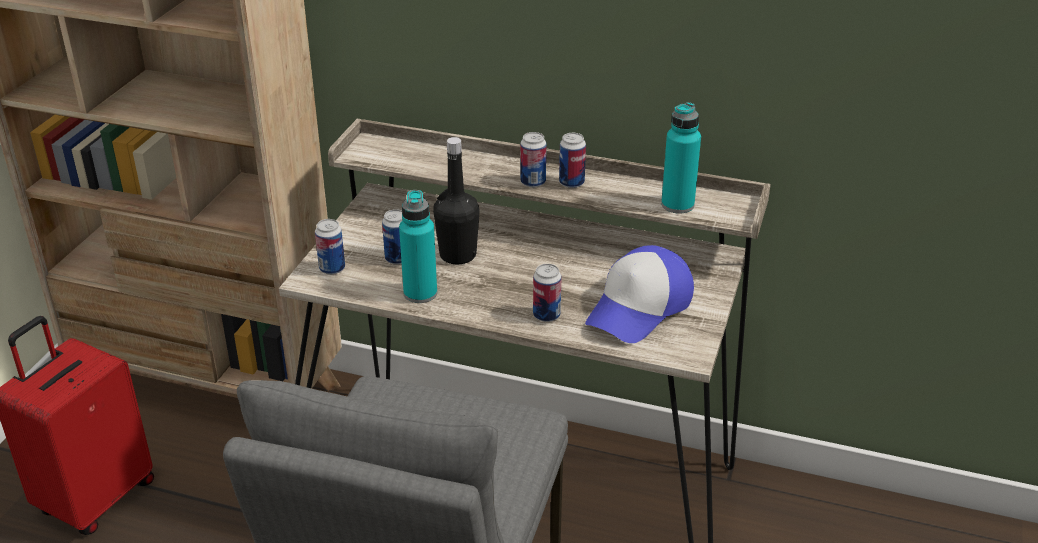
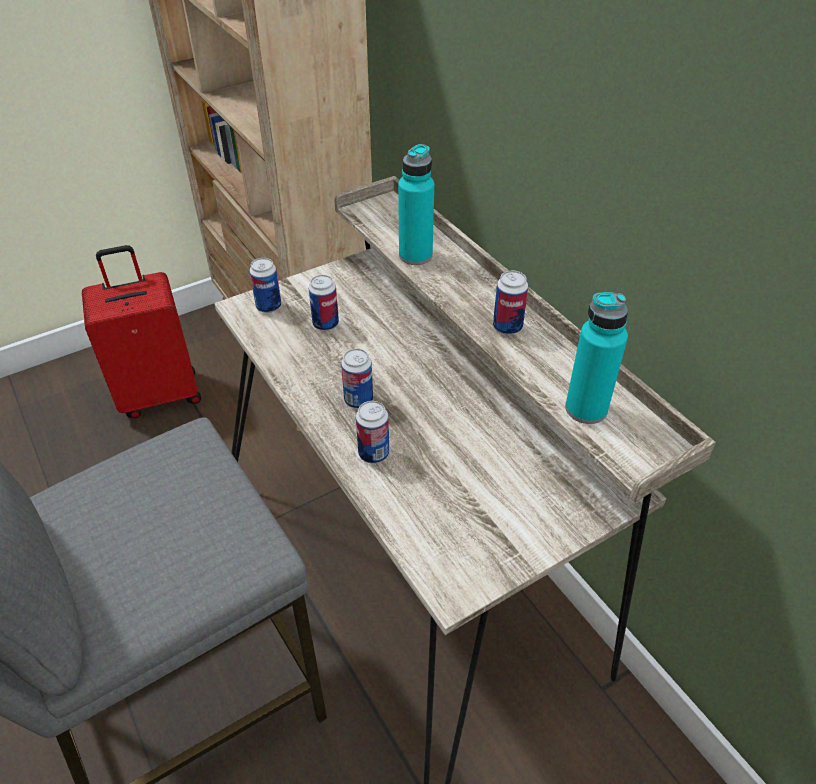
camera: 40 degrees right, 10 degrees up
turquoise bottle [399,190,437,303] -> turquoise bottle moved to [398,144,434,265]
black bottle [433,137,480,265] -> none
can [520,132,546,188] -> can moved to [341,349,373,409]
cap [585,245,694,343] -> none

